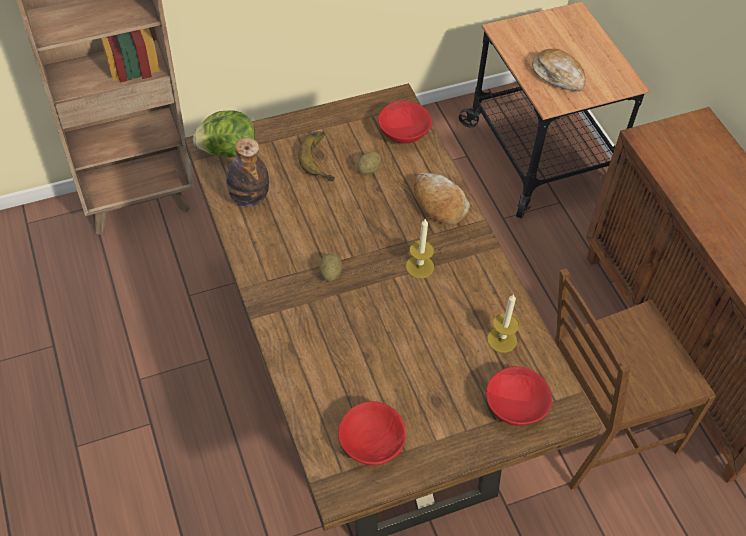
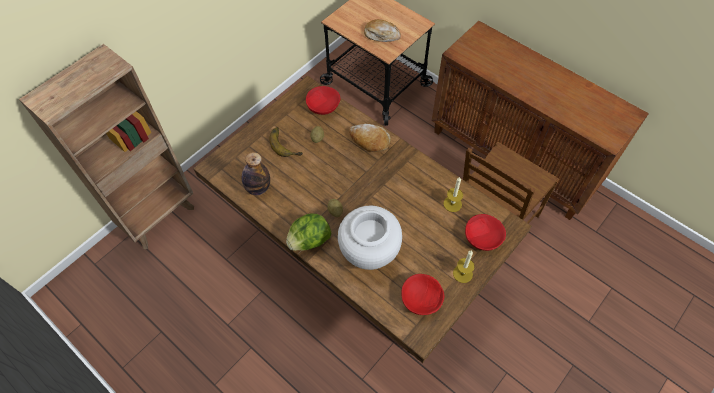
camera: 25 degrees left, 5 degrees up
lettuce [193,111,256,158] -> lettuce moved to [286,213,331,251]
candle [406,218,434,278] -> candle moved to [453,250,475,283]
none -> white vase [338,206,402,270]

